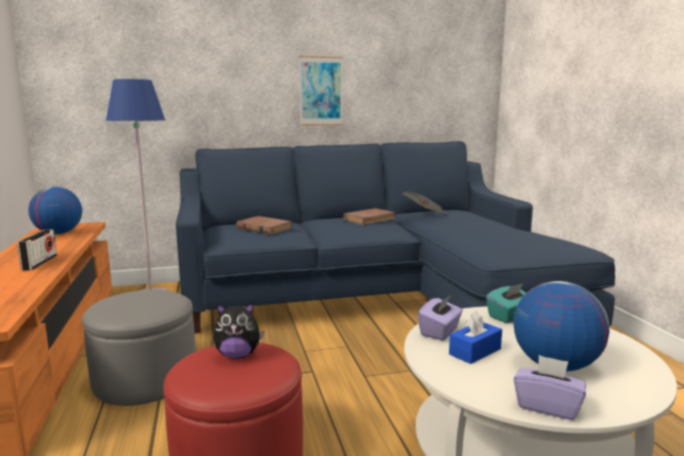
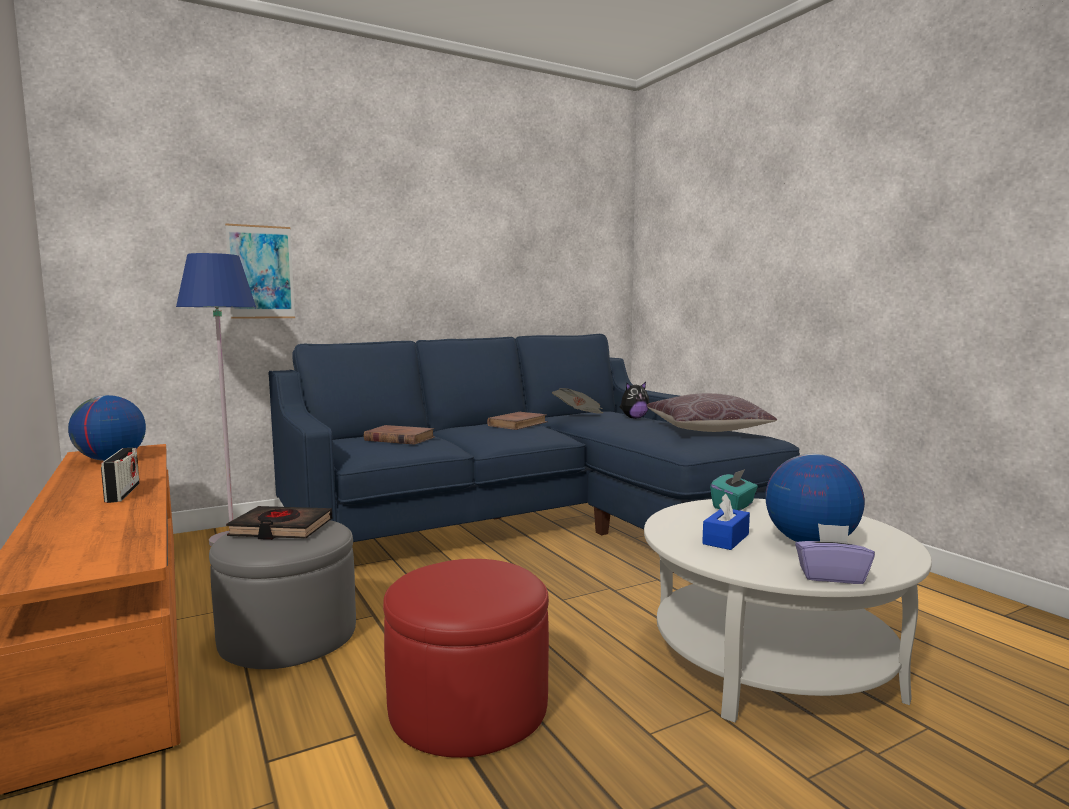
camera: 15 degrees left, 5 degrees down
plush toy [213,303,265,359] -> plush toy moved to [620,382,649,419]
picture [299,56,343,125] -> picture moved to [225,223,295,319]
purple tissue box [418,295,463,341] -> none
none -> black book [226,506,332,540]
none -> brown pillow [647,393,777,432]

